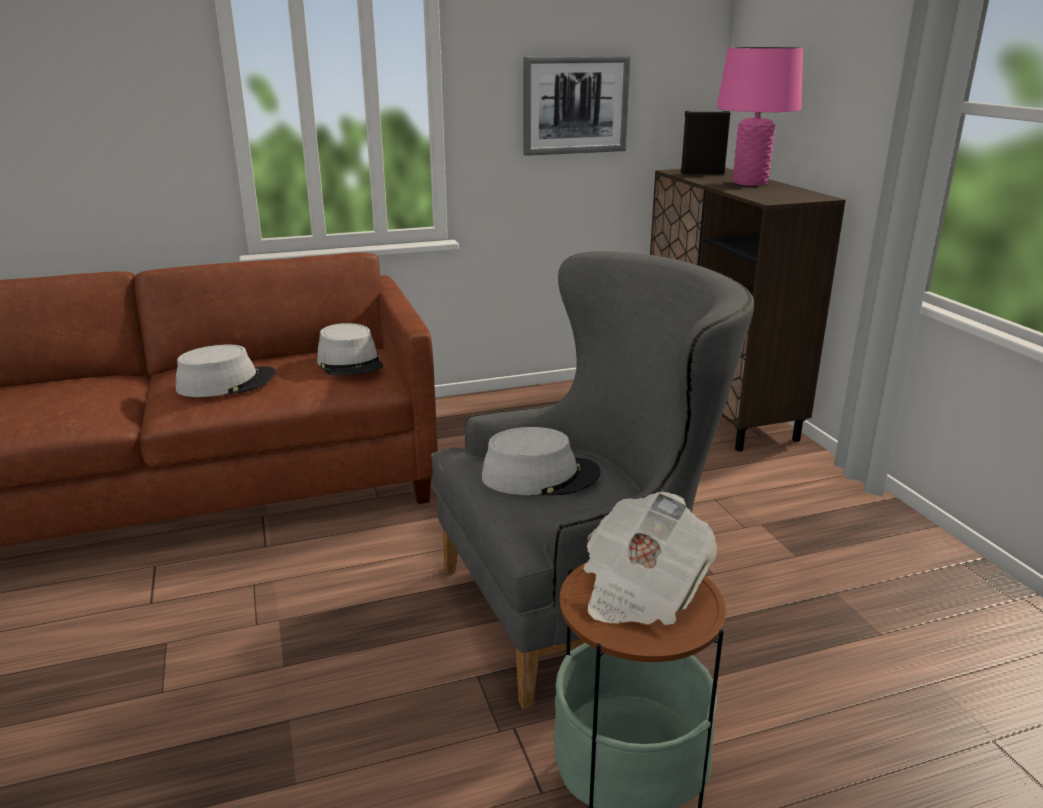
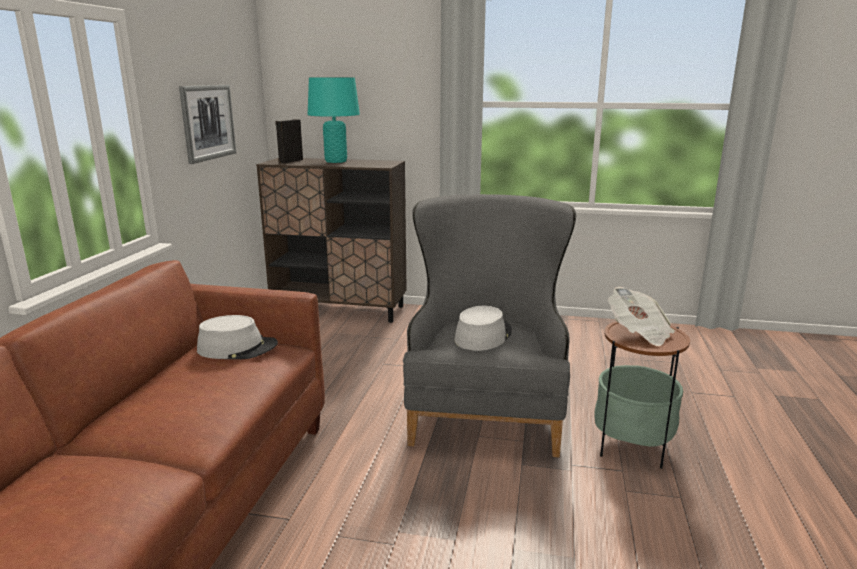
camera: 60 degrees left, 5 degrees down
grey hat [176,345,276,397] -> none
pink table lamp [717,47,803,186] -> turquoise table lamp [308,77,360,163]

